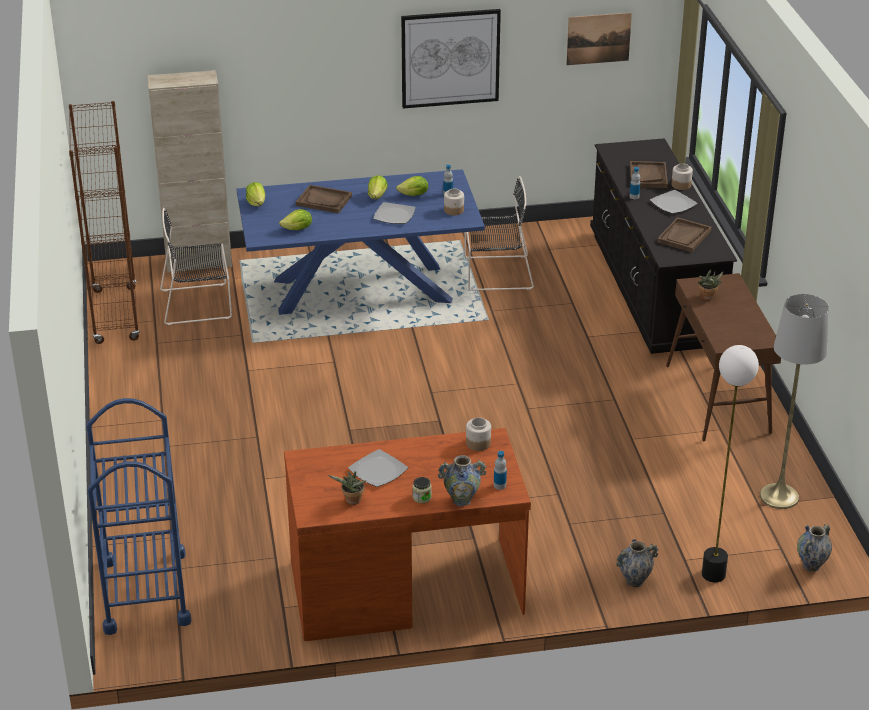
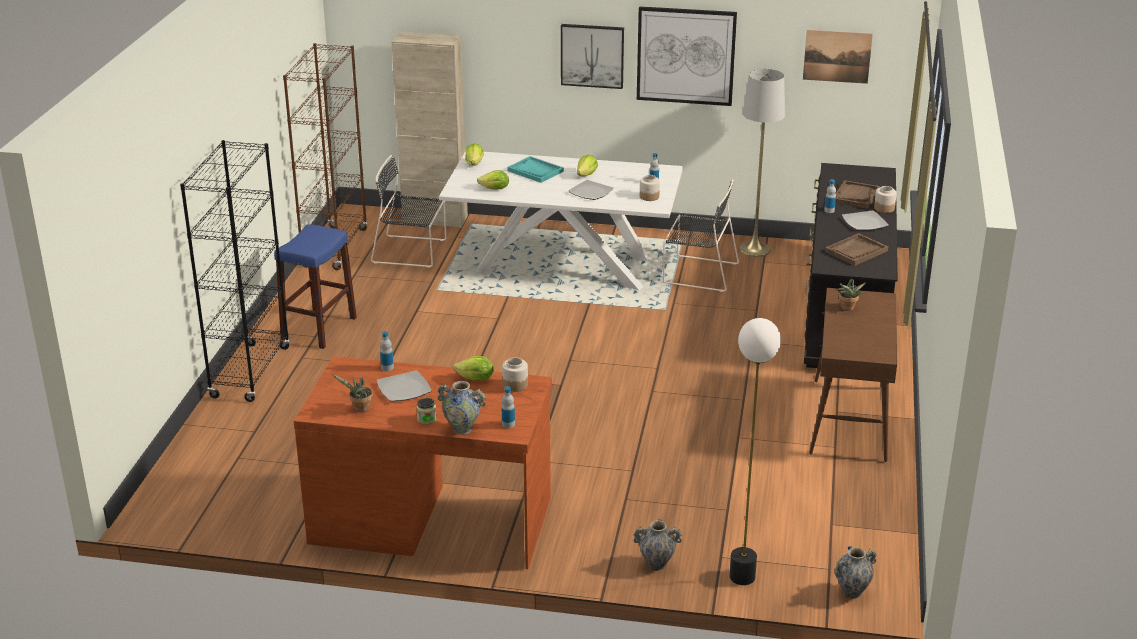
camera: 20 degrees right, 5 degrees down
blue cart [86,398,191,635] -> none
blue dining table [237,169,485,315] -> white dining table [439,151,683,290]
brown tray [296,185,352,213] -> turquoise tray [507,156,564,183]
lettuce [396,176,428,196] -> lettuce moved to [453,356,494,381]
grey floor lamp [760,294,829,509] -> grey floor lamp moved to [739,69,785,257]
none -> black bookcase [180,140,290,402]
none -> blue stool [274,224,357,349]
none -> bottle [380,331,394,371]
none -> picture [561,24,624,89]

